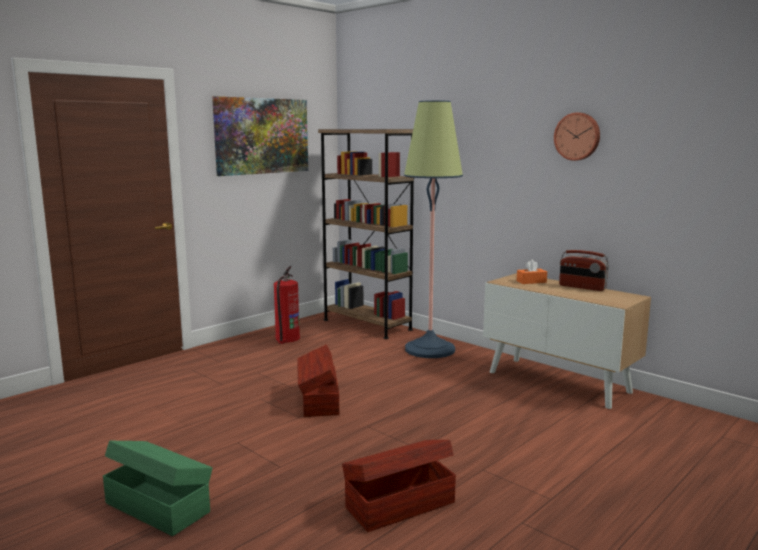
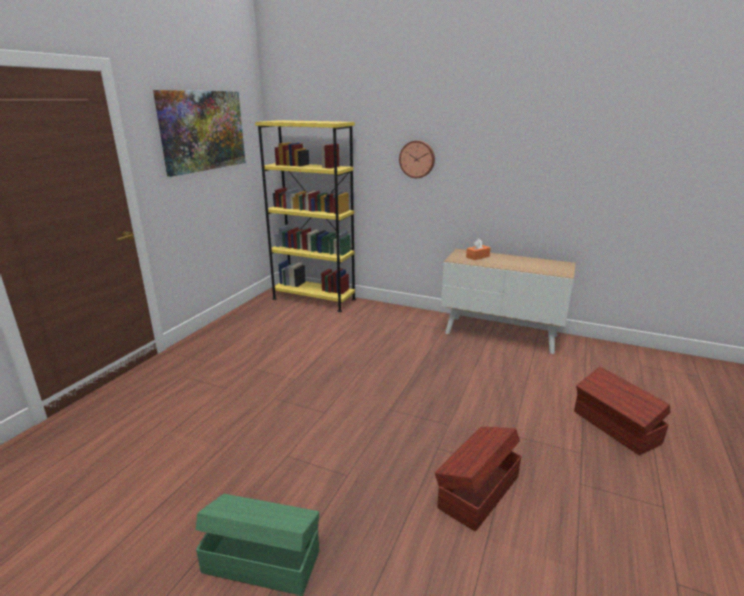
camera: 20 degrees left, 10 degrees up
fire extinguisher [274,266,300,344] -> none
brown storage box [297,344,339,417] -> brown storage box moved to [574,367,670,455]
brown bookcase [318,129,414,339] -> yellow bookcase [255,120,356,312]
floor lamp [404,100,463,358] -> none
wall clock [554,113,600,161] -> wall clock moved to [399,140,435,178]
radio [559,250,609,291] -> none

